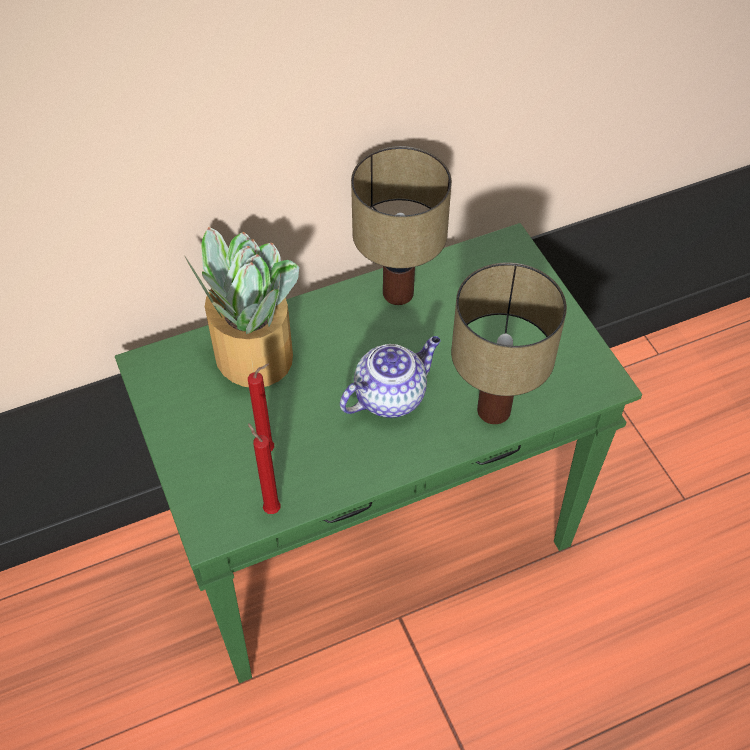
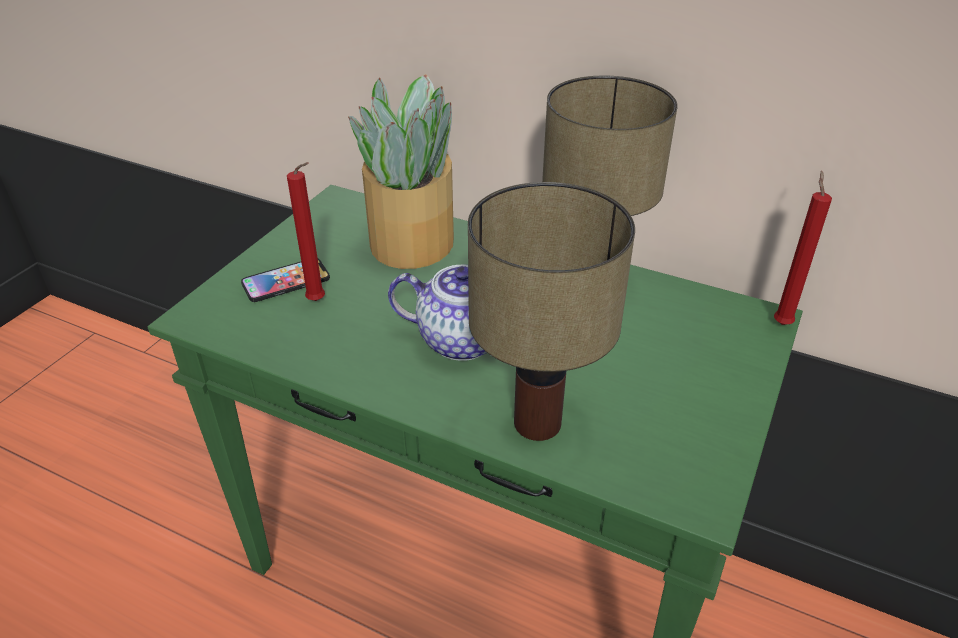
camera: 50 degrees right, 15 degrees down
red candle [248,423,281,514] -> red candle moved to [774,171,832,325]
none -> phone [241,259,330,302]

